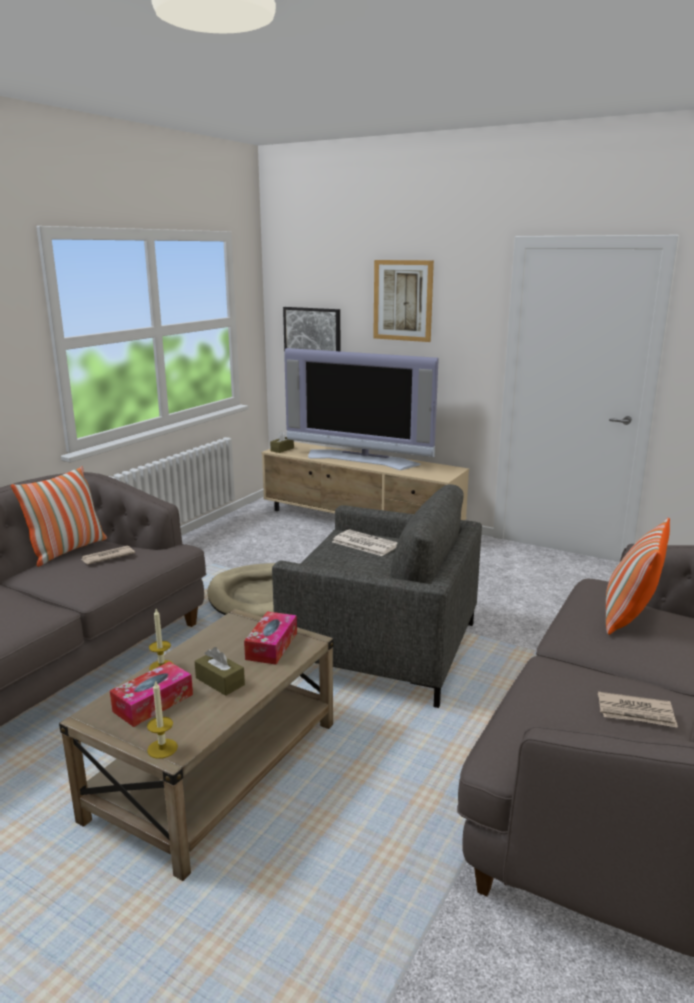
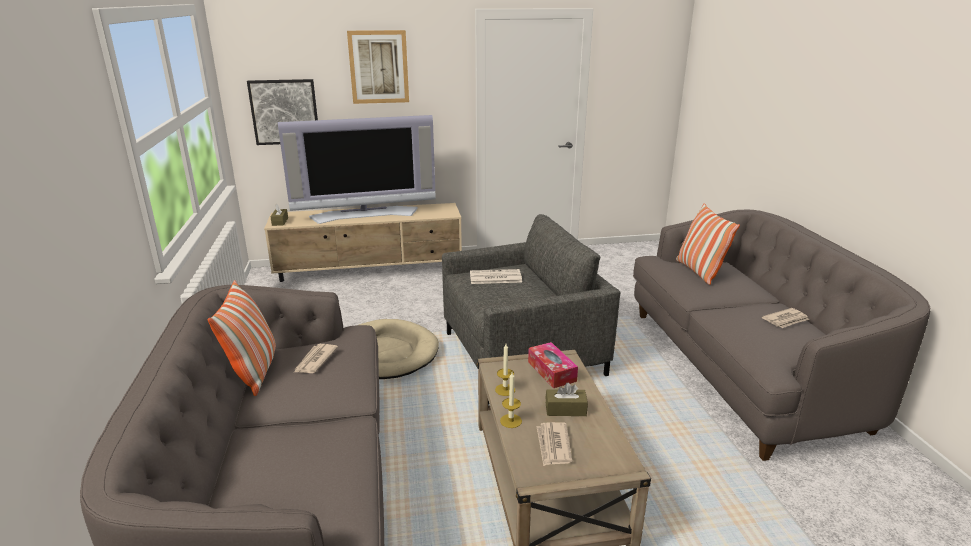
camera: 40 degrees left, 5 degrees up
tissue box [110,661,193,727] -> newspaper [536,422,572,466]
candle [147,680,178,759] -> candle moved to [495,344,515,396]

